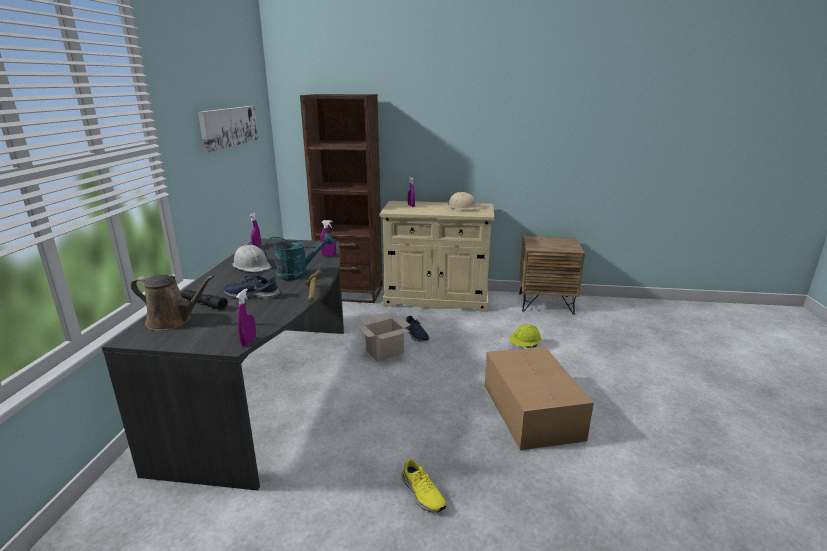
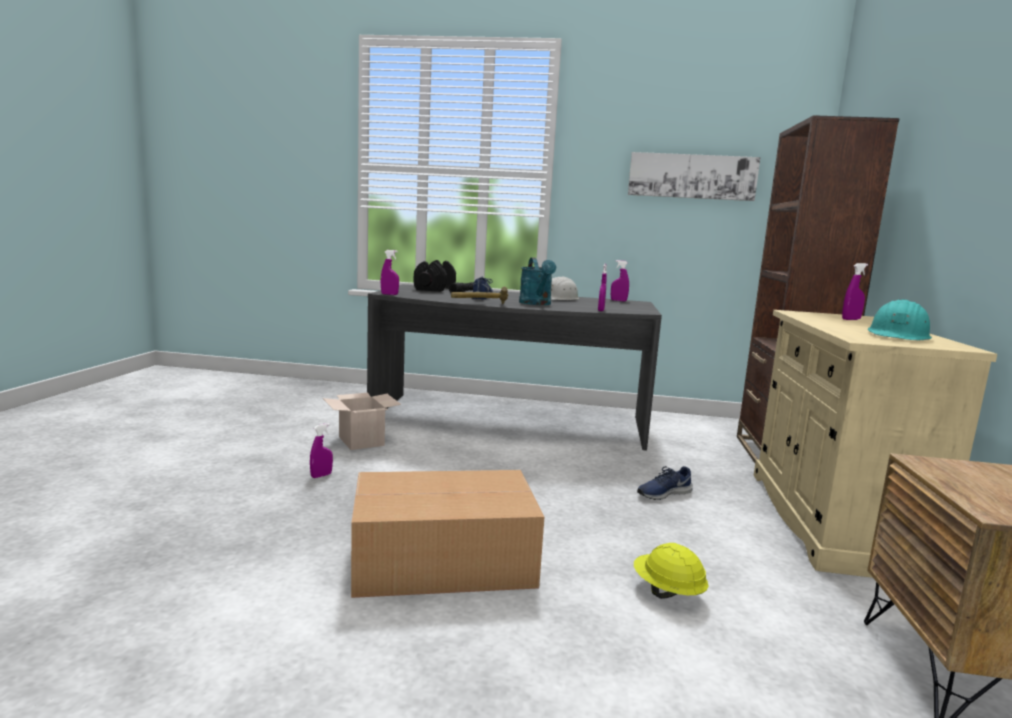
camera: 90 degrees right, 10 degrees down
brown watering can [131,275,215,331] -> black dumbbell [414,260,456,292]
cardboard box [358,313,410,362] -> cardboard box moved to [323,393,401,450]
yellow shoe [401,459,447,513] -> purple spray bottle [310,423,333,478]
beige hard hat [447,192,481,210] -> turquoise hard hat [868,299,932,340]

